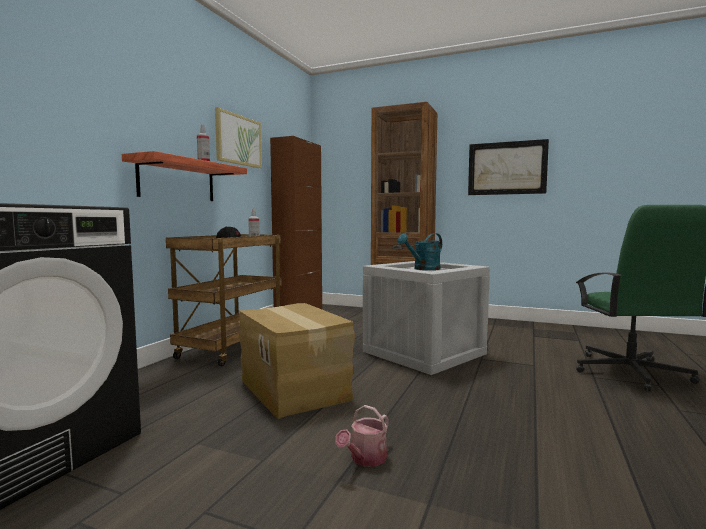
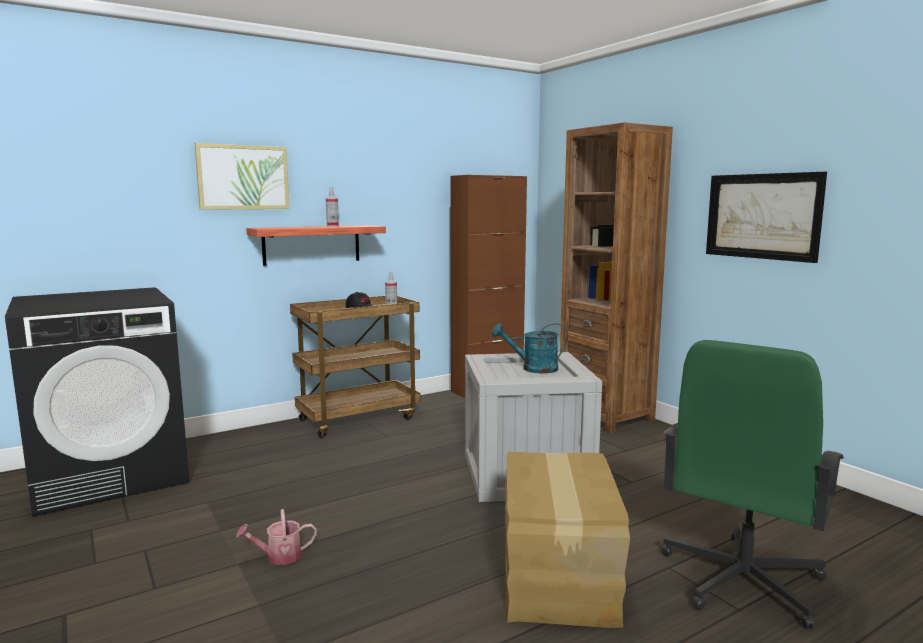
camera: 35 degrees right, 5 degrees up
picture [215,107,262,168] -> picture moved to [195,143,289,210]
cardboard box [239,303,355,419] -> cardboard box moved to [505,451,630,628]

